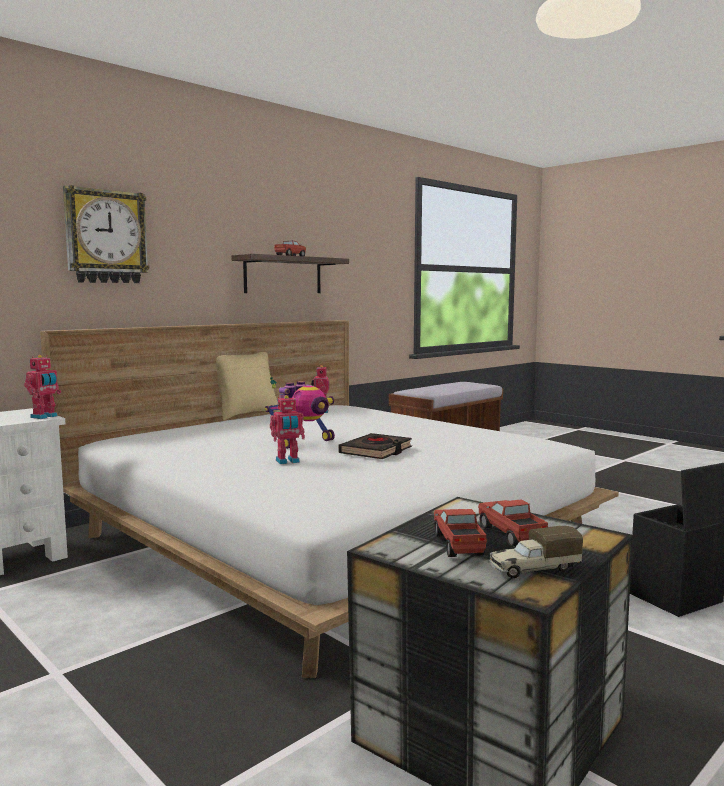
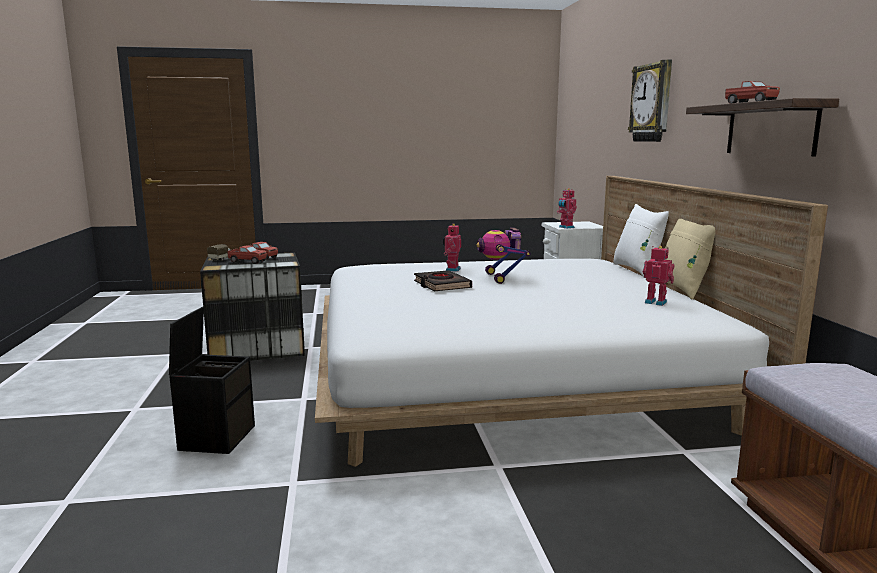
camera: 125 degrees right, 5 degrees up
none -> white pillow [613,204,669,277]

